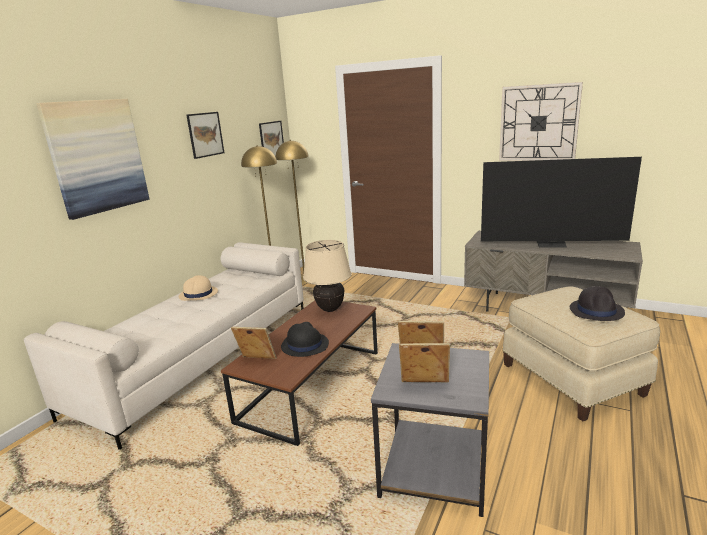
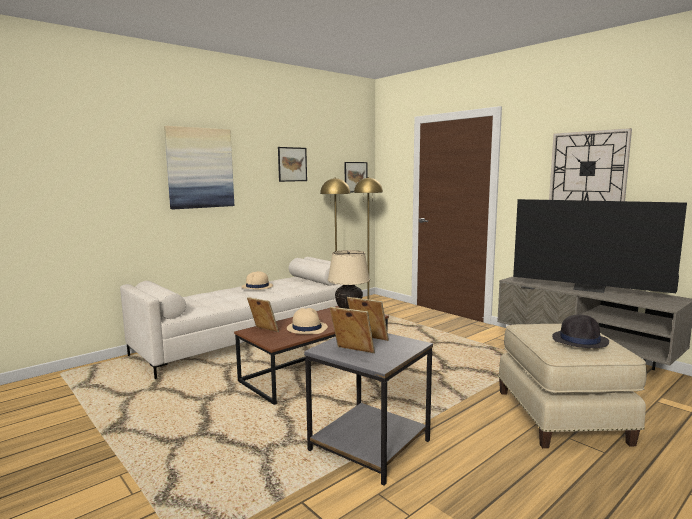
camera: 20 degrees right, 10 degrees down
black hat [281,322,329,357] -> beige hat [287,308,328,334]

